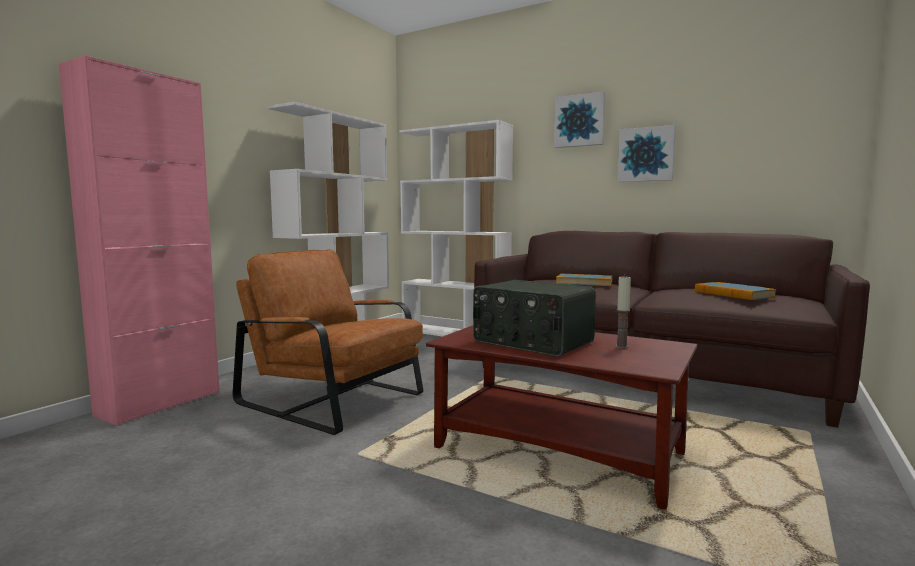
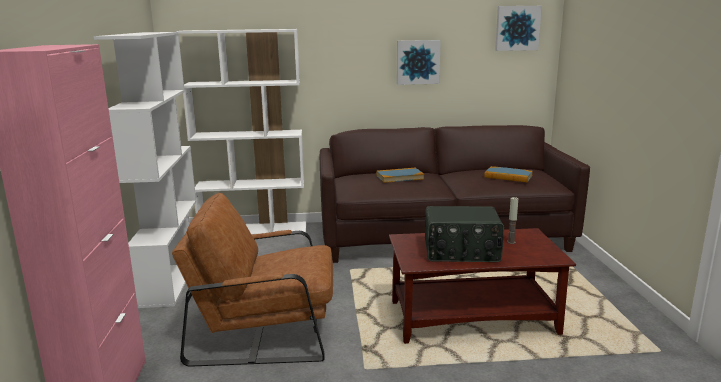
camera: 35 degrees left, 10 degrees up
picture [554,91,606,148] -> picture moved to [495,6,542,51]

